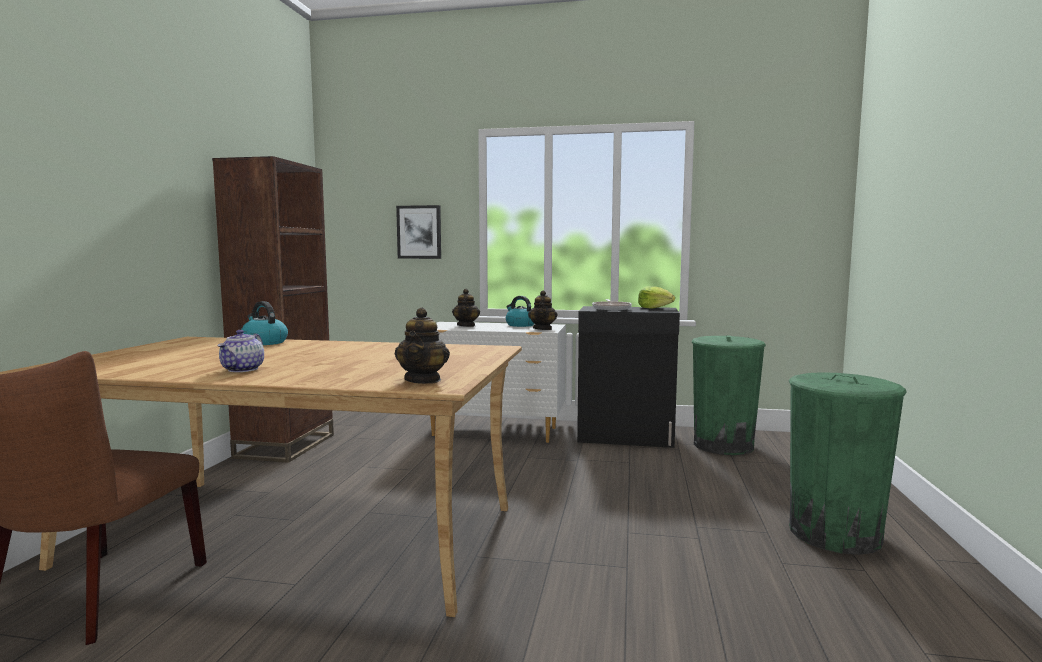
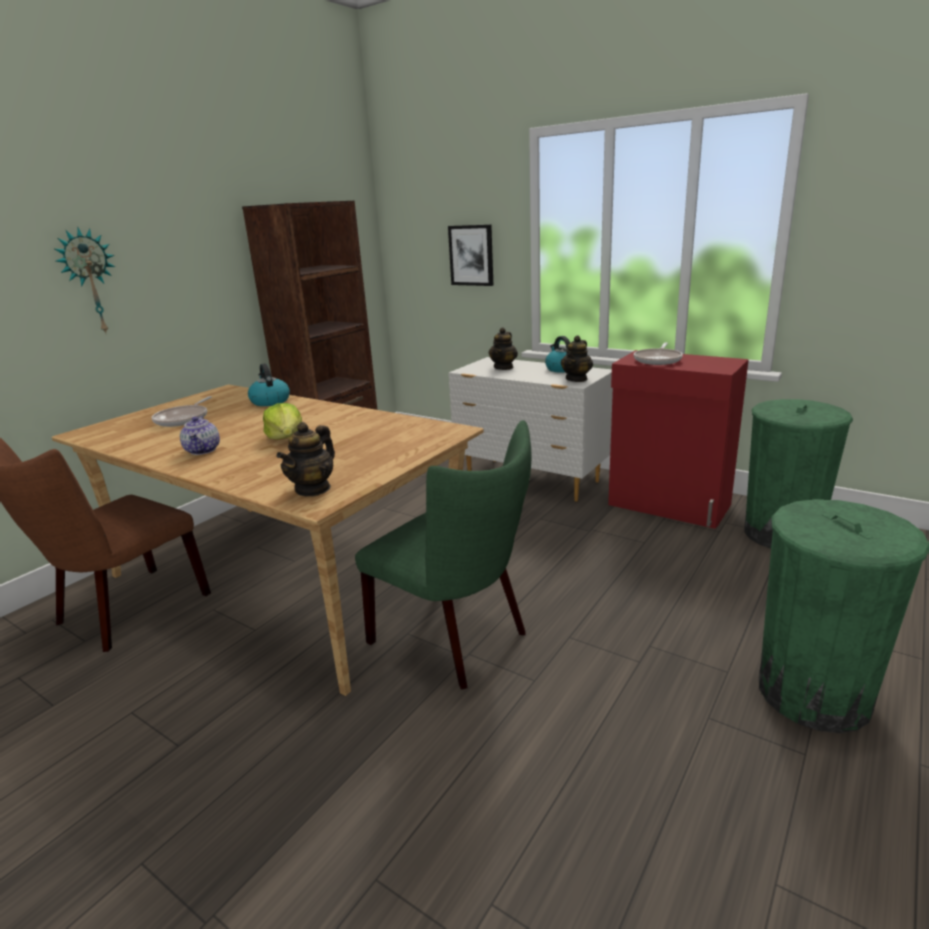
camera: 25 degrees right, 15 degrees up
teapot [218,330,264,372] -> teapot turned 45 degrees counterclockwise [180,416,220,455]
black cabinet [577,306,680,448] -> red cabinet [608,350,749,529]
lettuce [638,286,675,309] -> lettuce moved to [263,403,302,440]
none -> wall clock [55,227,115,335]
none -> frying pan [151,396,212,427]
none -> green chair [355,420,531,690]

